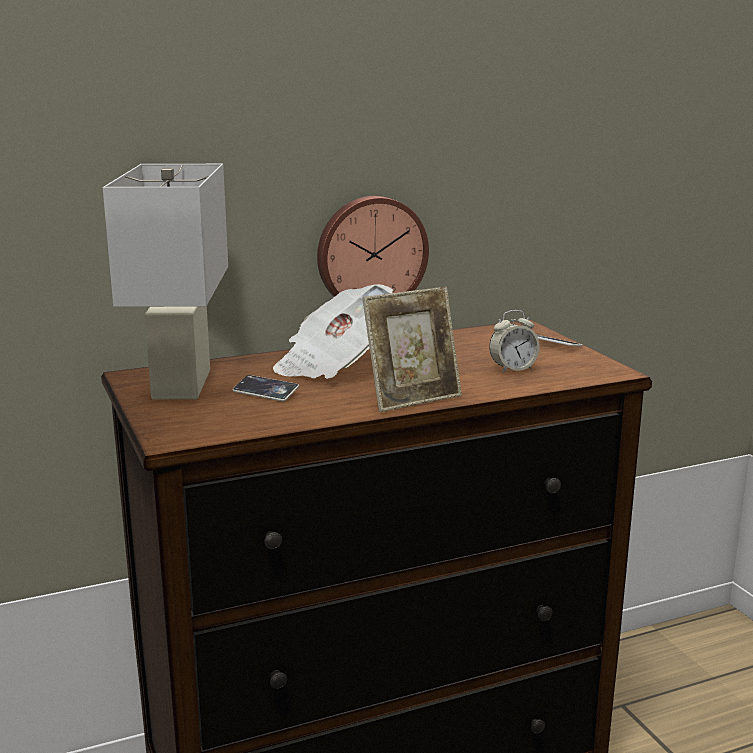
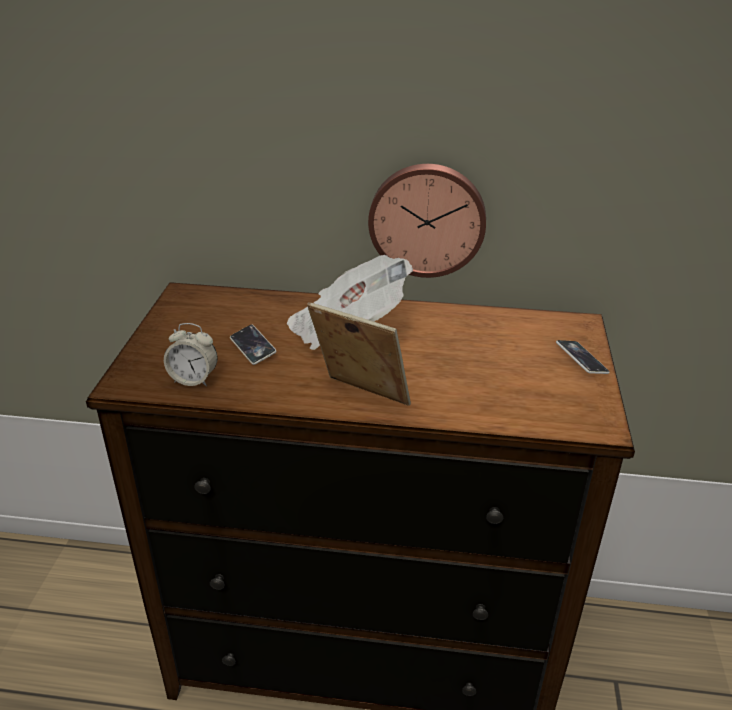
camera: 30 degrees right, 15 degrees up
white table lamp [103,164,228,400] -> none
picture frame [362,287,462,412] -> picture frame turned 150 degrees counterclockwise [307,302,411,406]
alarm clock [489,310,540,373] -> alarm clock moved to [164,323,218,386]

